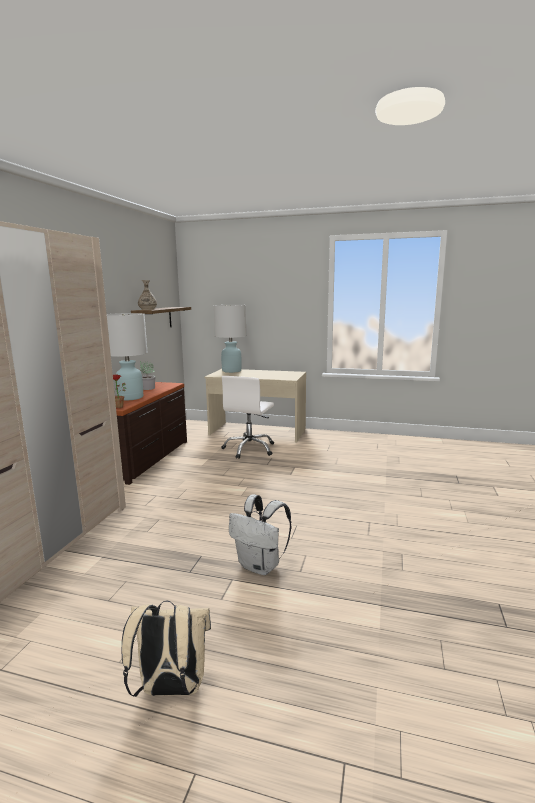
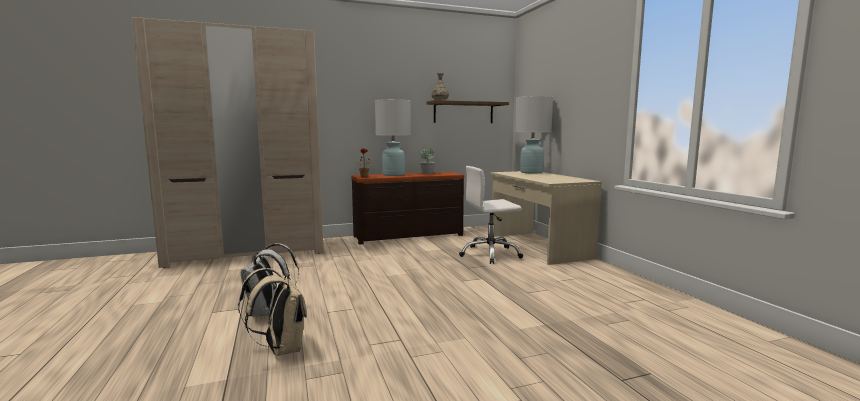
camera: 55 degrees right, 5 degrees down
beige backpack [121,601,211,697] -> beige backpack moved to [238,268,307,356]

